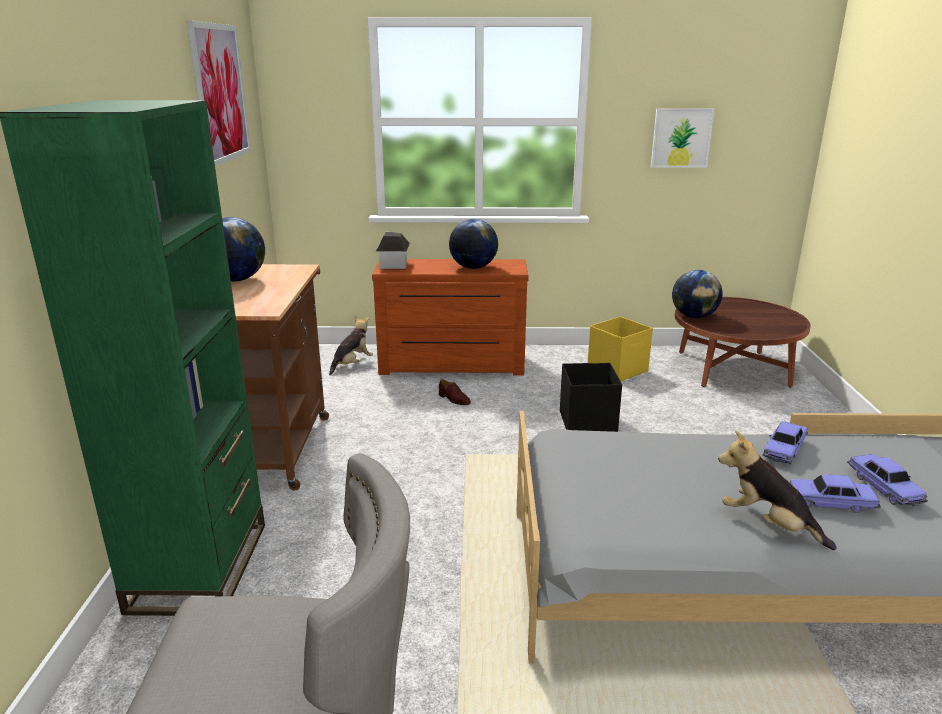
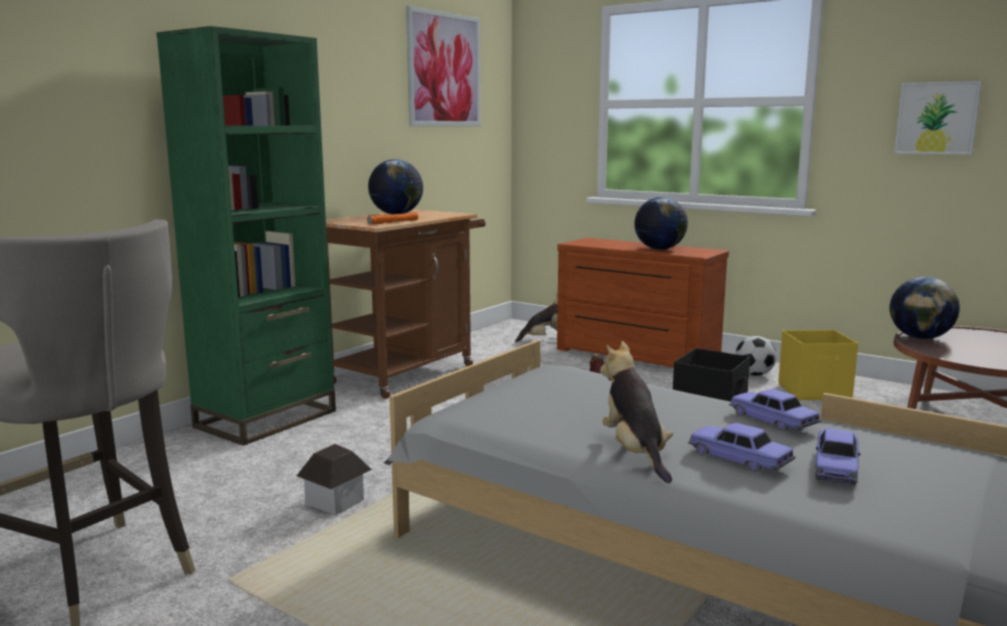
camera: 35 degrees right, 10 degrees down
toy house [376,232,410,269] -> toy house moved to [297,444,372,515]
toy car [762,421,808,464] -> toy car turned 75 degrees clockwise [729,389,822,431]
none -> orange flashlight [367,212,418,224]
none -> football [736,336,777,376]

